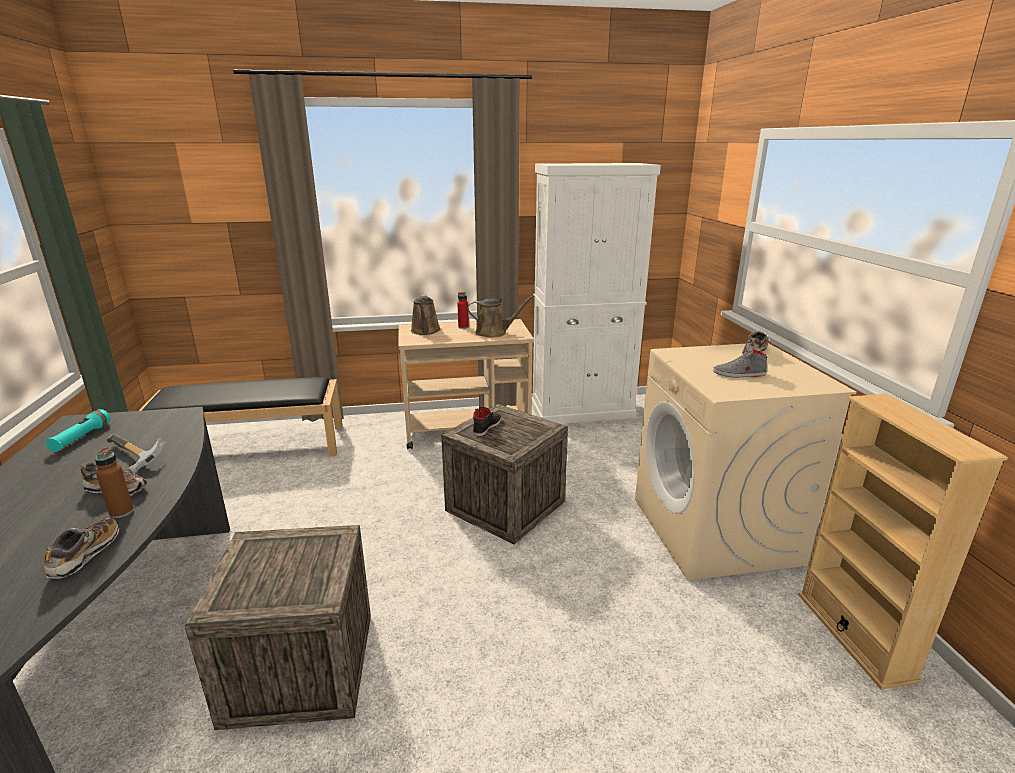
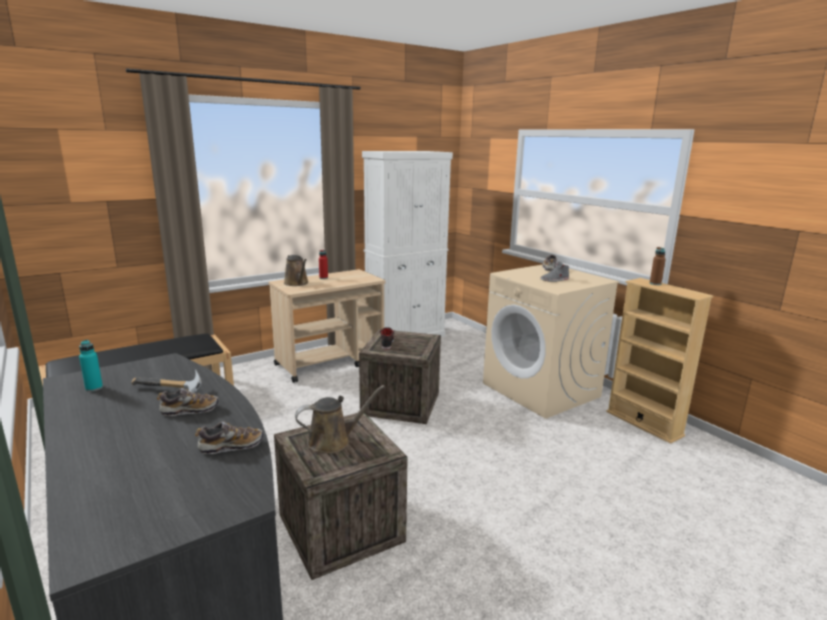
camera: 25 degrees left, 5 degrees down
shoe [44,518,119,579] -> shoe turned 90 degrees clockwise [195,421,263,454]
turquoise flashlight [46,409,110,452] -> turquoise bottle [79,340,103,392]
brown bottle [95,447,134,518] -> brown bottle moved to [650,247,666,285]
brown watering can [467,295,535,338] -> brown watering can moved to [295,385,385,453]

